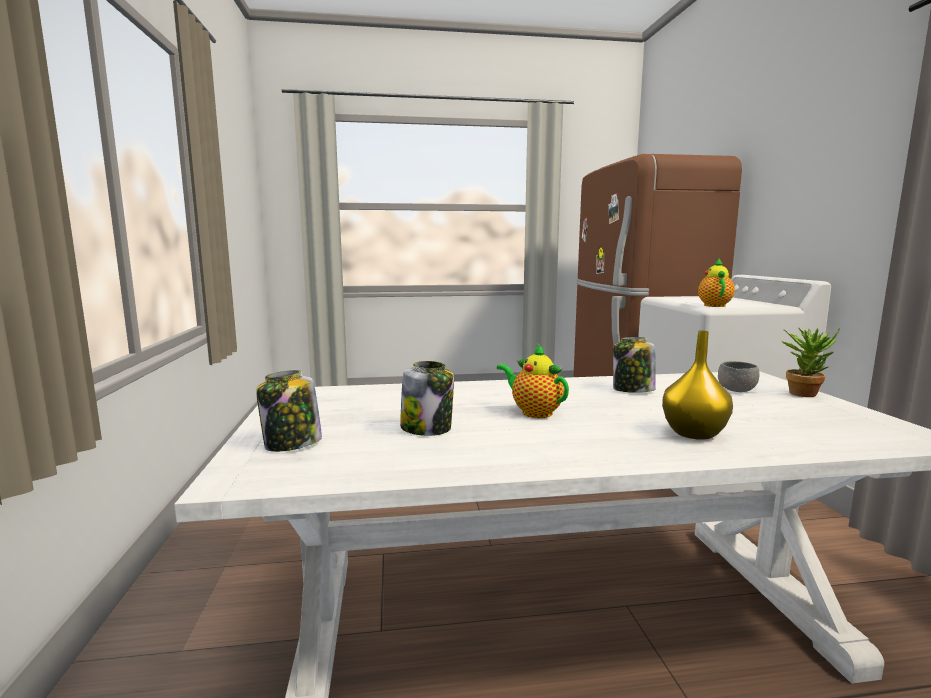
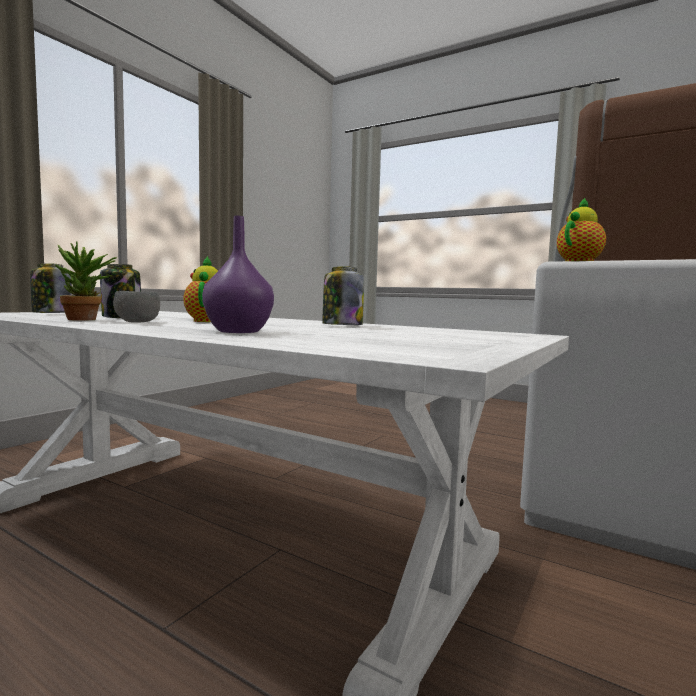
camera: 40 degrees right, 5 degrees down
yellow vase [662,330,733,440] -> purple vase [202,216,274,333]
grey bowl [718,361,760,392] -> grey bowl moved to [113,291,160,323]
potted plant [781,327,840,397] -> potted plant moved to [55,242,117,321]

